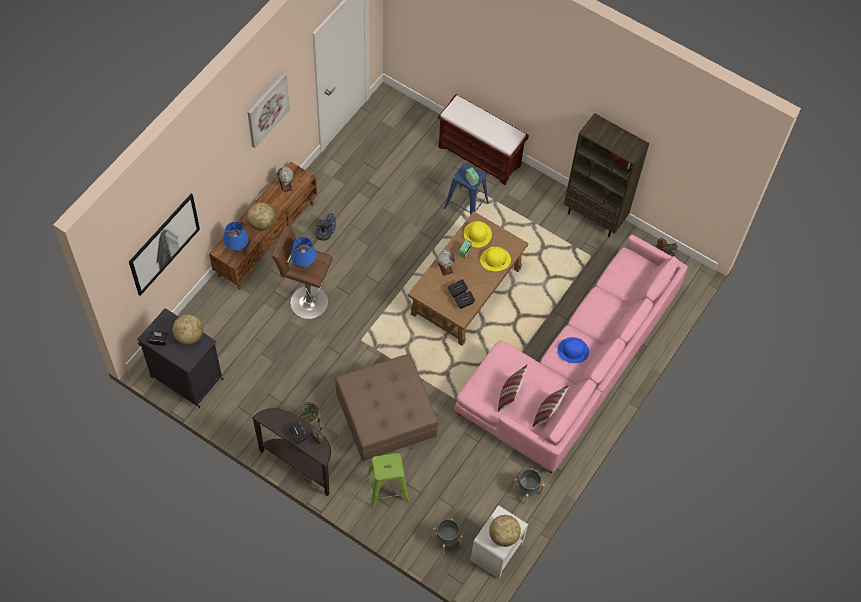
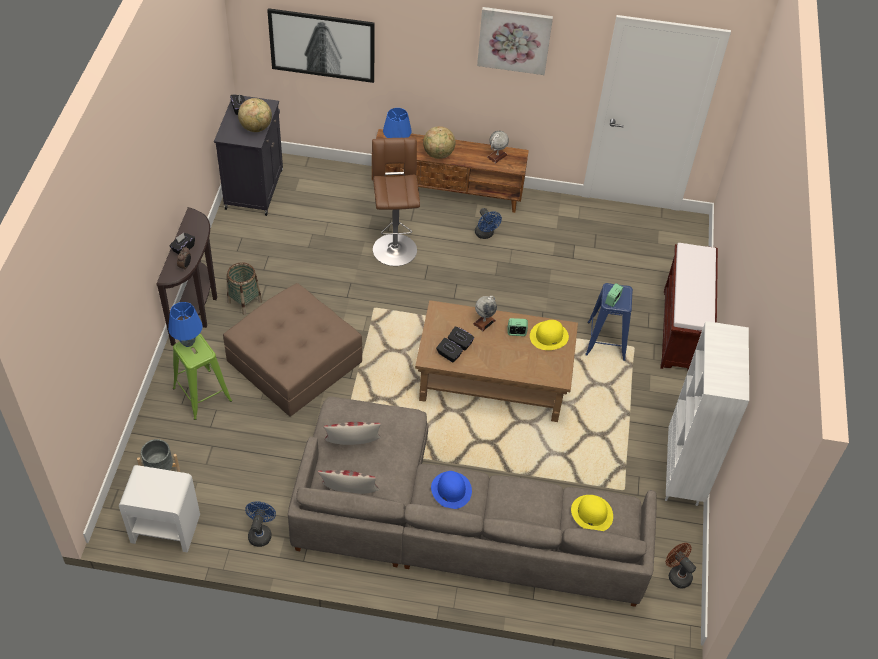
camera: 65 degrees right, 10 degrees down
blue table lamp [291,237,317,268] -> blue table lamp moved to [168,302,203,347]
pink sofa [455,235,688,473] -> grey sofa [288,397,657,607]
yellow hat [480,247,511,271] -> yellow hat moved to [571,495,613,531]
globe [489,515,521,547] -> none
grey planter [513,468,545,505] -> blue fan [245,501,276,547]
brown bookcase [564,113,649,237] -> white bookcase [665,321,749,506]

